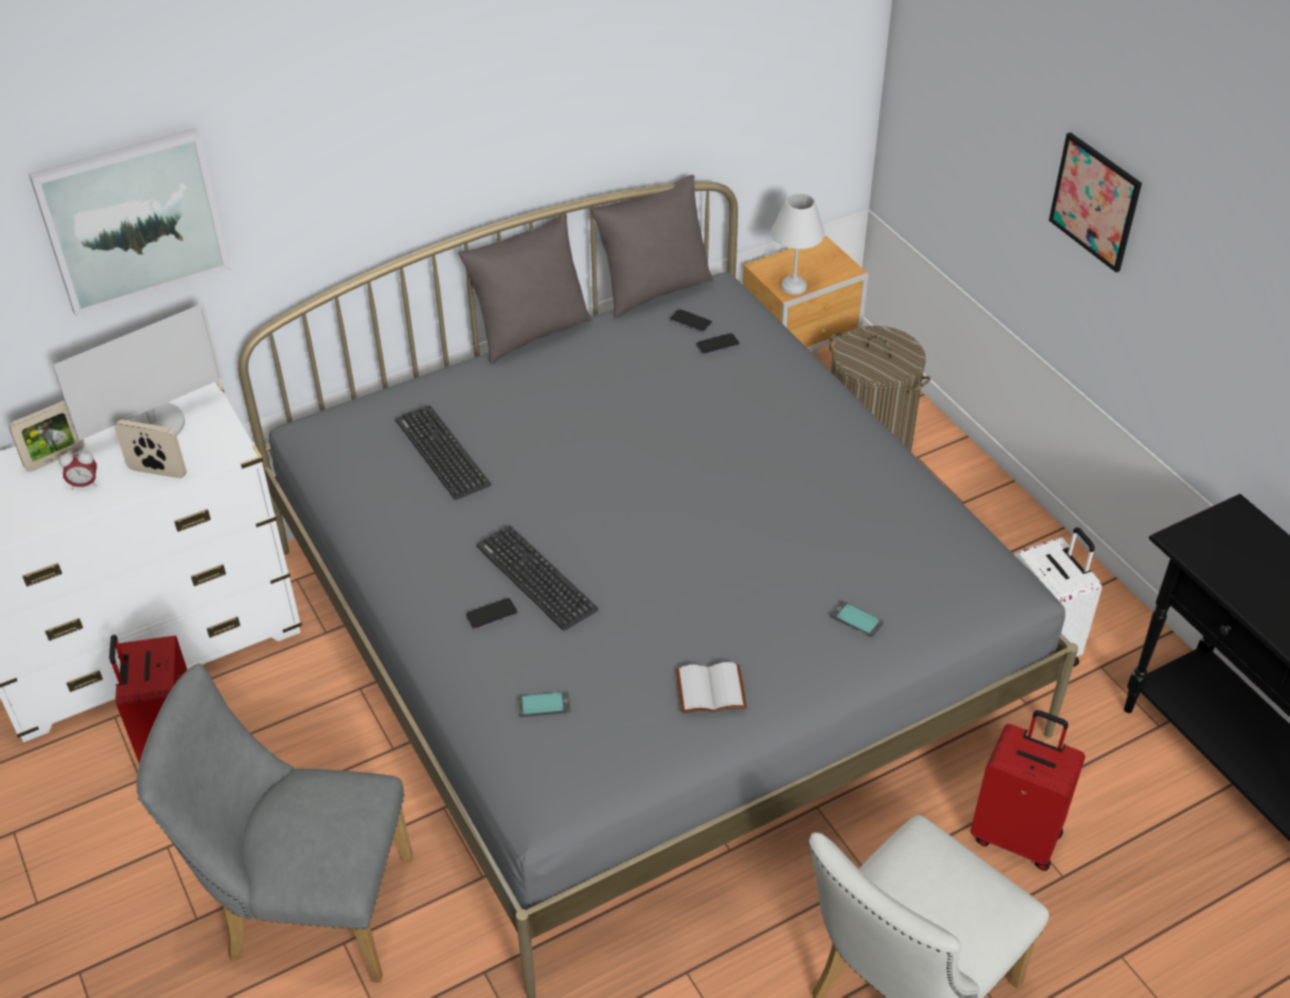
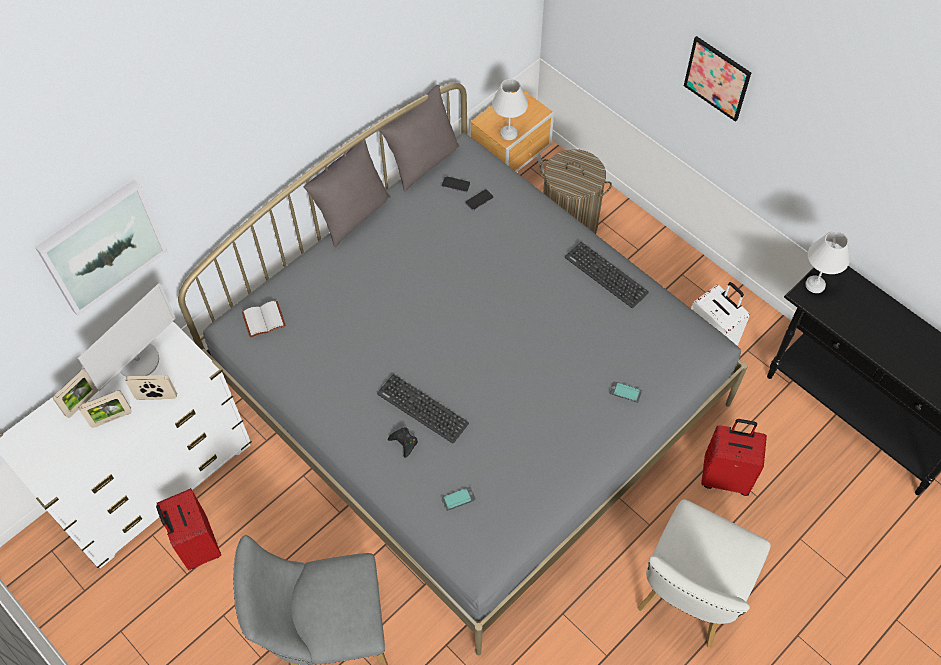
camera: 15 degrees left, 15 degrees up
alarm clock [59,449,97,490] -> picture frame [79,390,132,428]
keyboard [396,405,491,500] -> keyboard moved to [565,242,649,308]
phone [466,598,518,630] -> black game controller [388,427,418,458]
white book [676,662,747,714] -> white book moved to [242,301,286,338]
none -> white table lamp [805,231,850,293]

